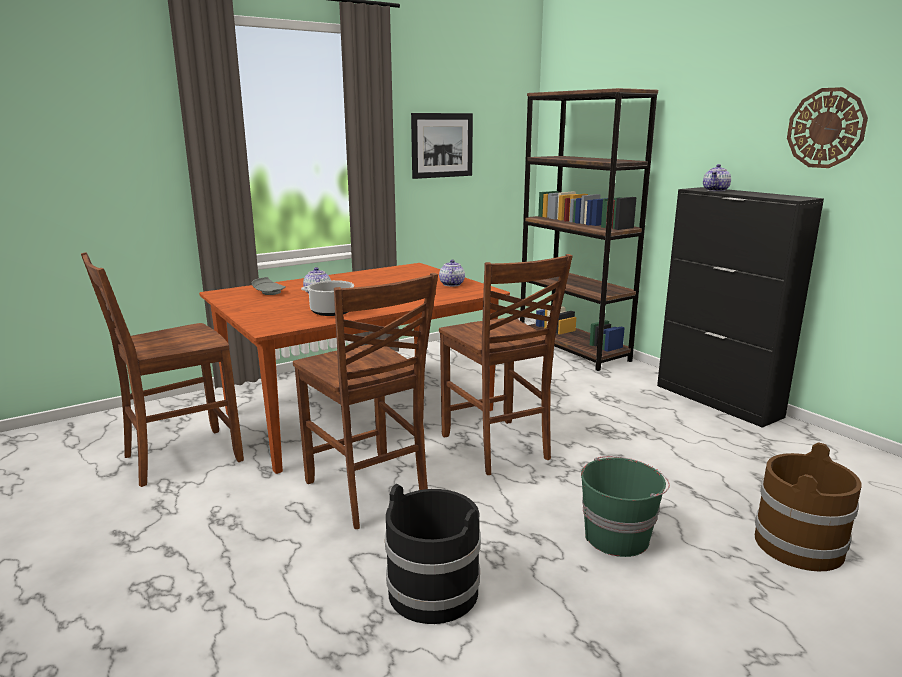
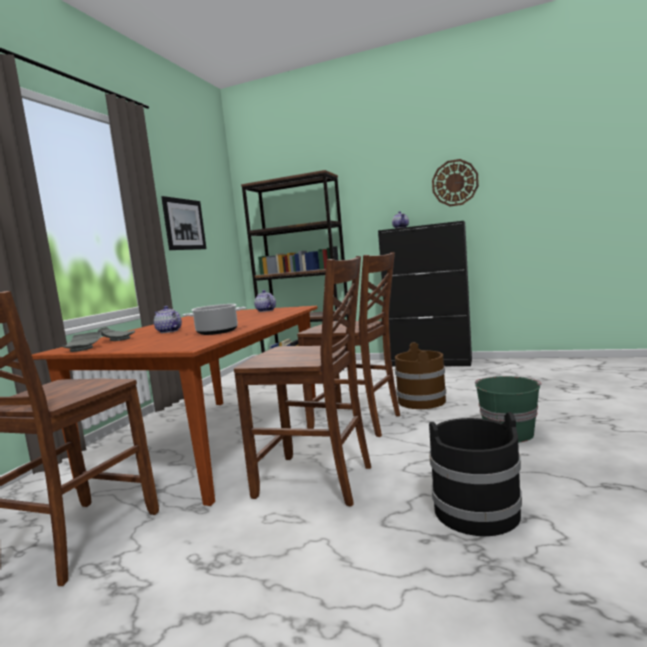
camera: 35 degrees left, 10 degrees down
brown bucket [755,442,862,571] -> brown bucket moved to [395,342,446,409]
none -> grey plate [62,332,101,352]

